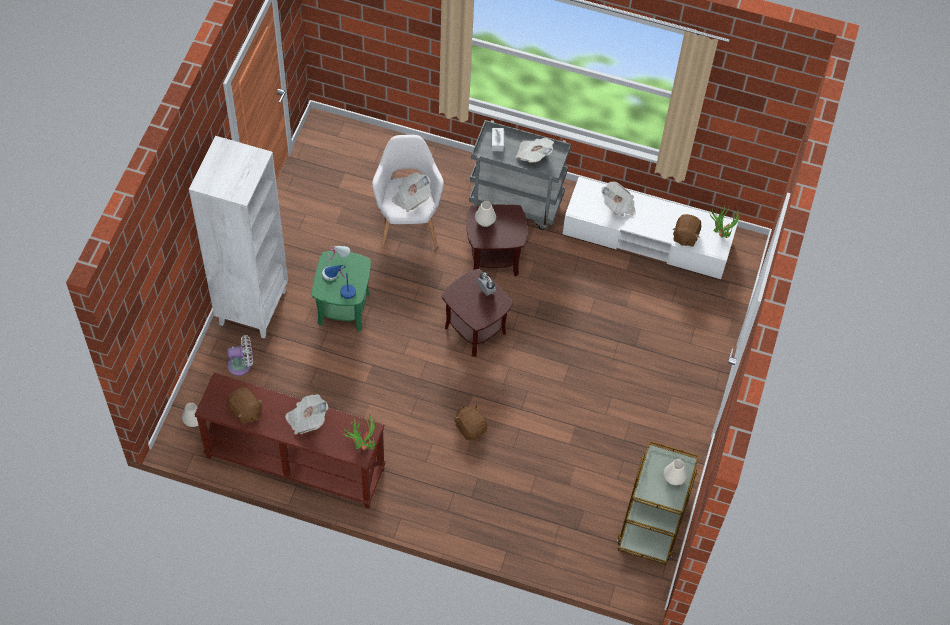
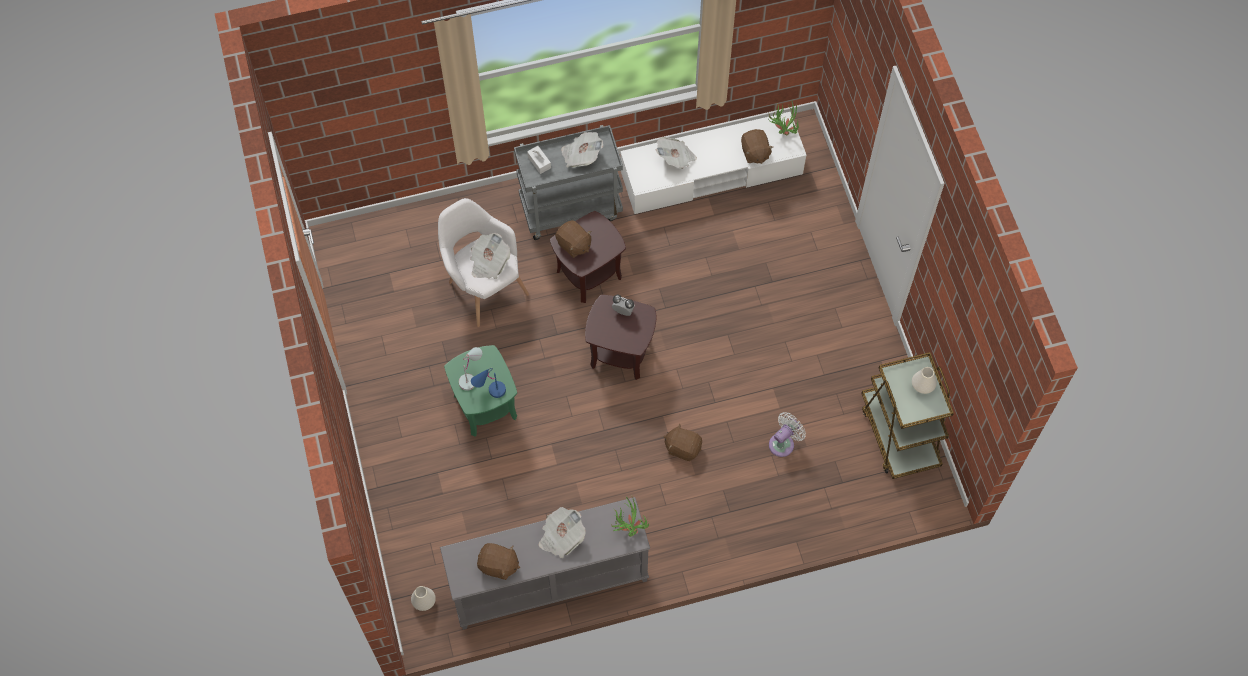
camera: 30 degrees left, 5 degrees up
white bookcase [189,136,288,339] -> none
brown console table [194,373,386,509] -> grey console table [440,497,650,630]
white fan [227,335,253,376] -> white fan moved to [769,412,806,457]
white vase [475,201,496,227] -> brown plush toy [555,220,592,258]

